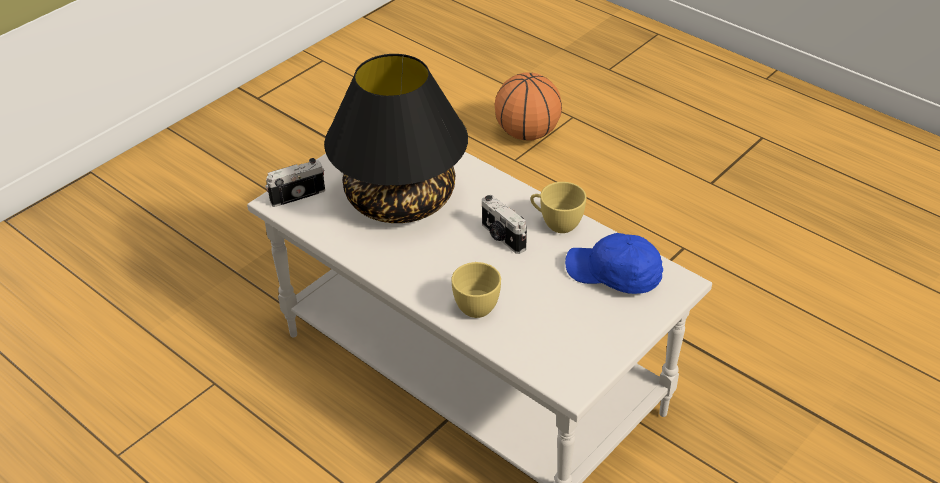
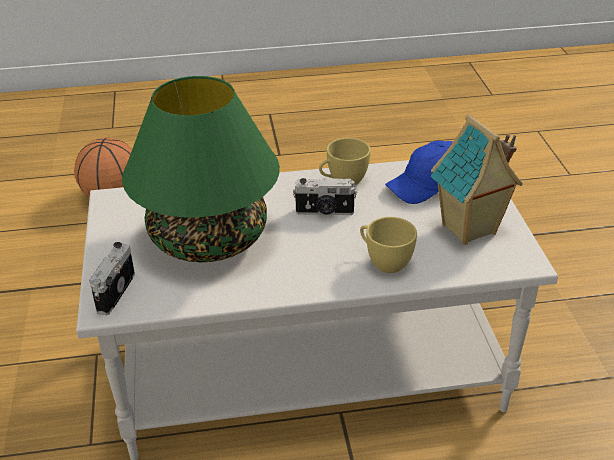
camera: 50 degrees left, 5 degrees down
black table lamp [324,54,468,223] -> green table lamp [122,76,280,262]
none -> toy house [430,114,523,245]

